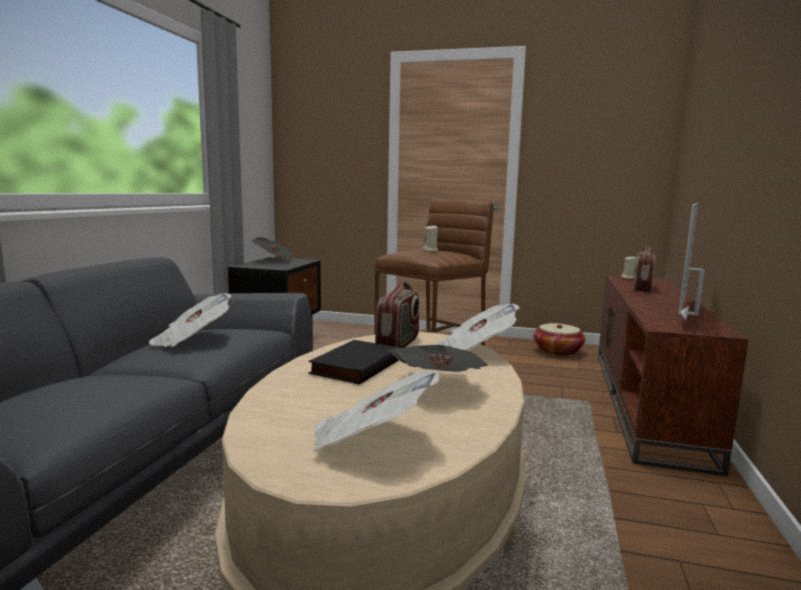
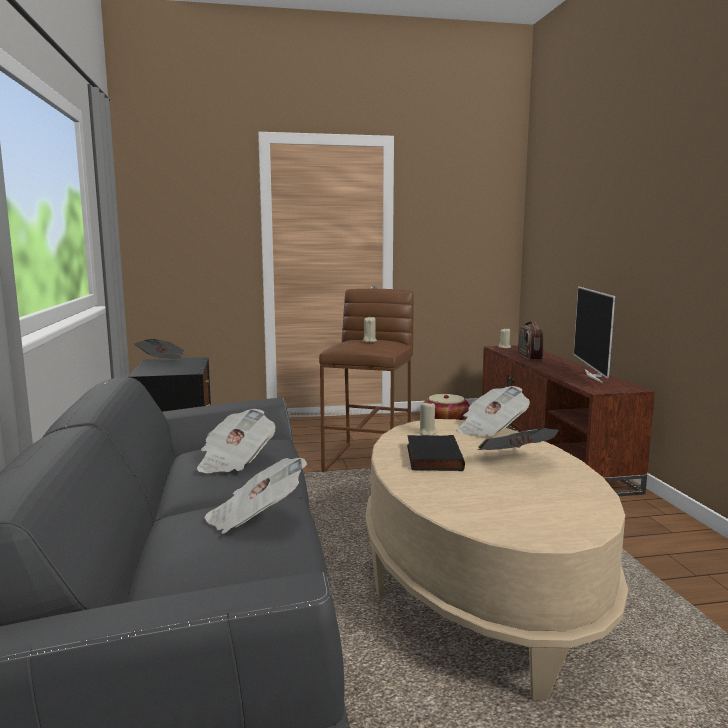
camera: 25 degrees left, 0 degrees up
newspaper [313,370,440,451] -> newspaper moved to [205,458,307,534]
radio [375,282,419,348] -> beige candle [418,401,437,436]

